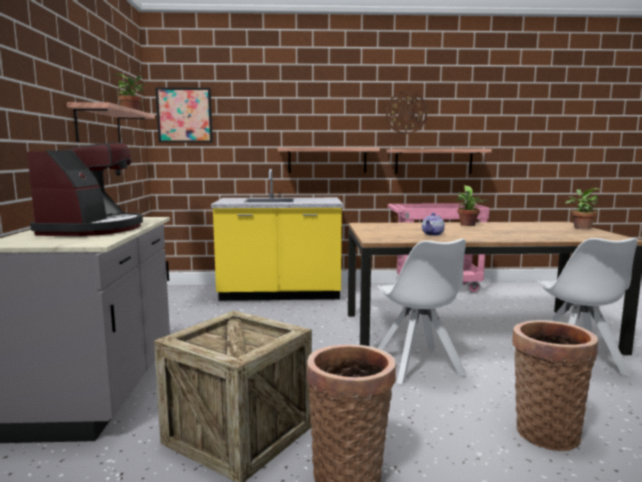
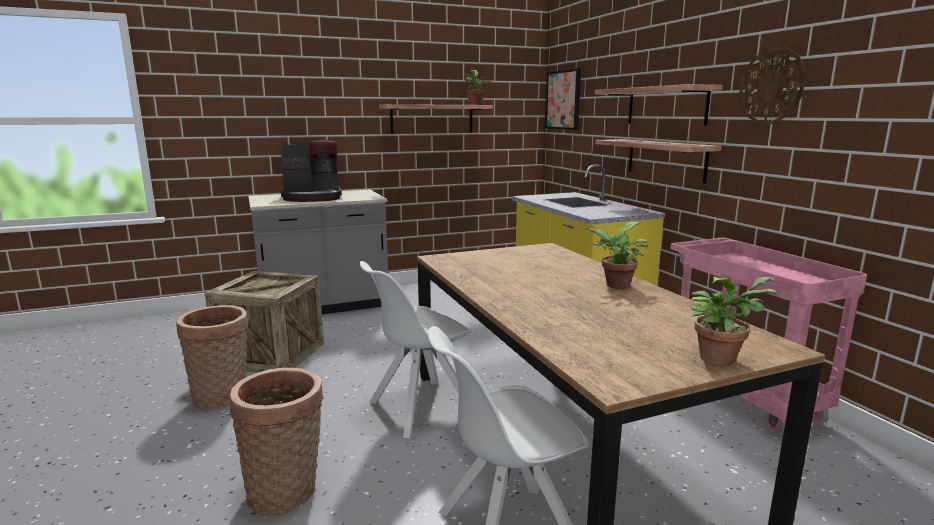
camera: 70 degrees right, 5 degrees up
shelf [387,149,492,174] -> shelf moved to [595,84,723,126]
teapot [422,213,445,236] -> none

